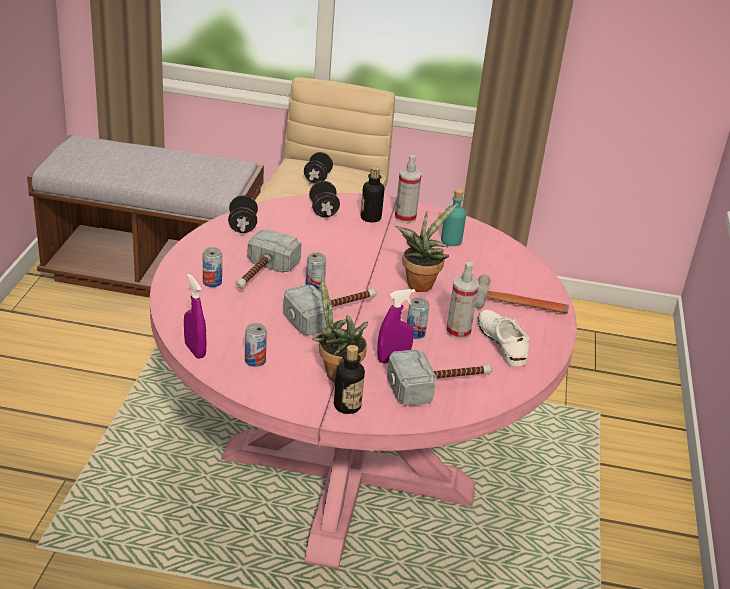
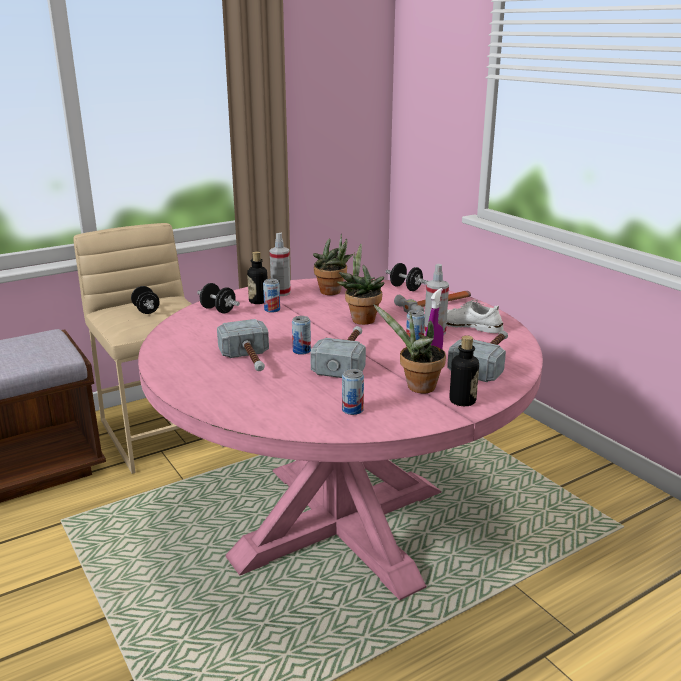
camera: 40 degrees left, 10 degrees down
purple spray bottle [184,274,207,359] -> none
can [203,247,222,287] -> can moved to [263,279,280,313]
black dumbbell [228,195,258,233] -> black dumbbell moved to [386,263,428,291]
turquoise bottle [441,189,466,246] -> potted plant [313,234,353,295]

